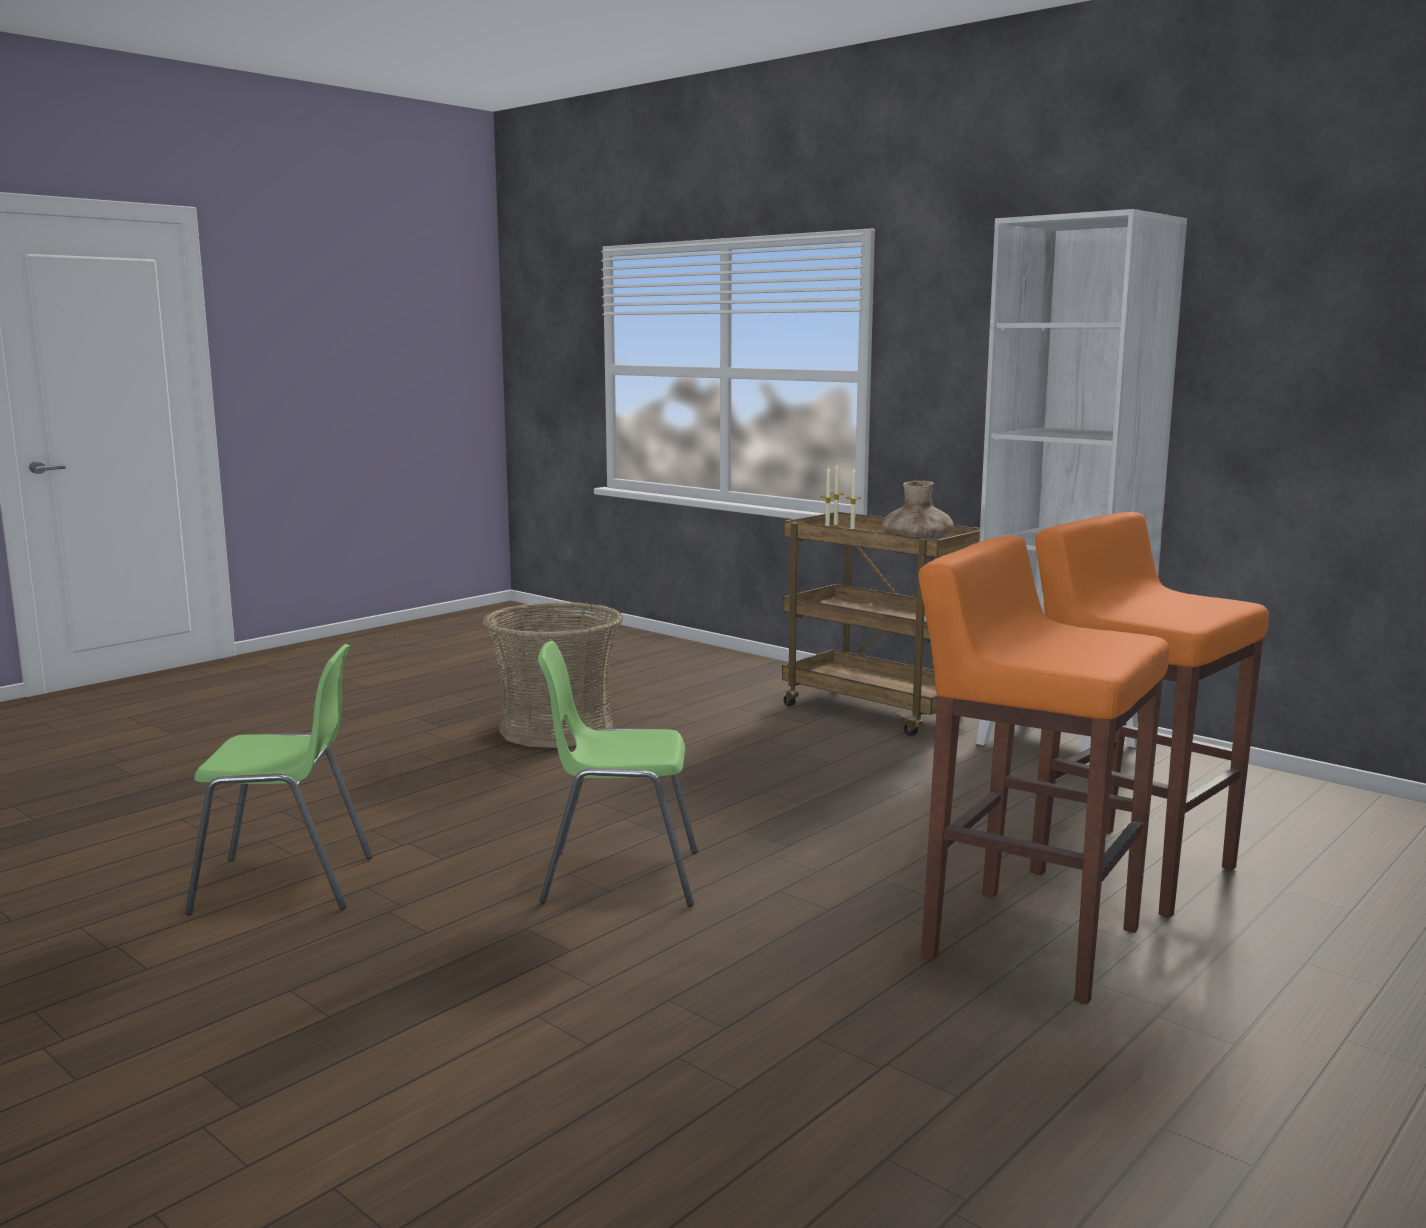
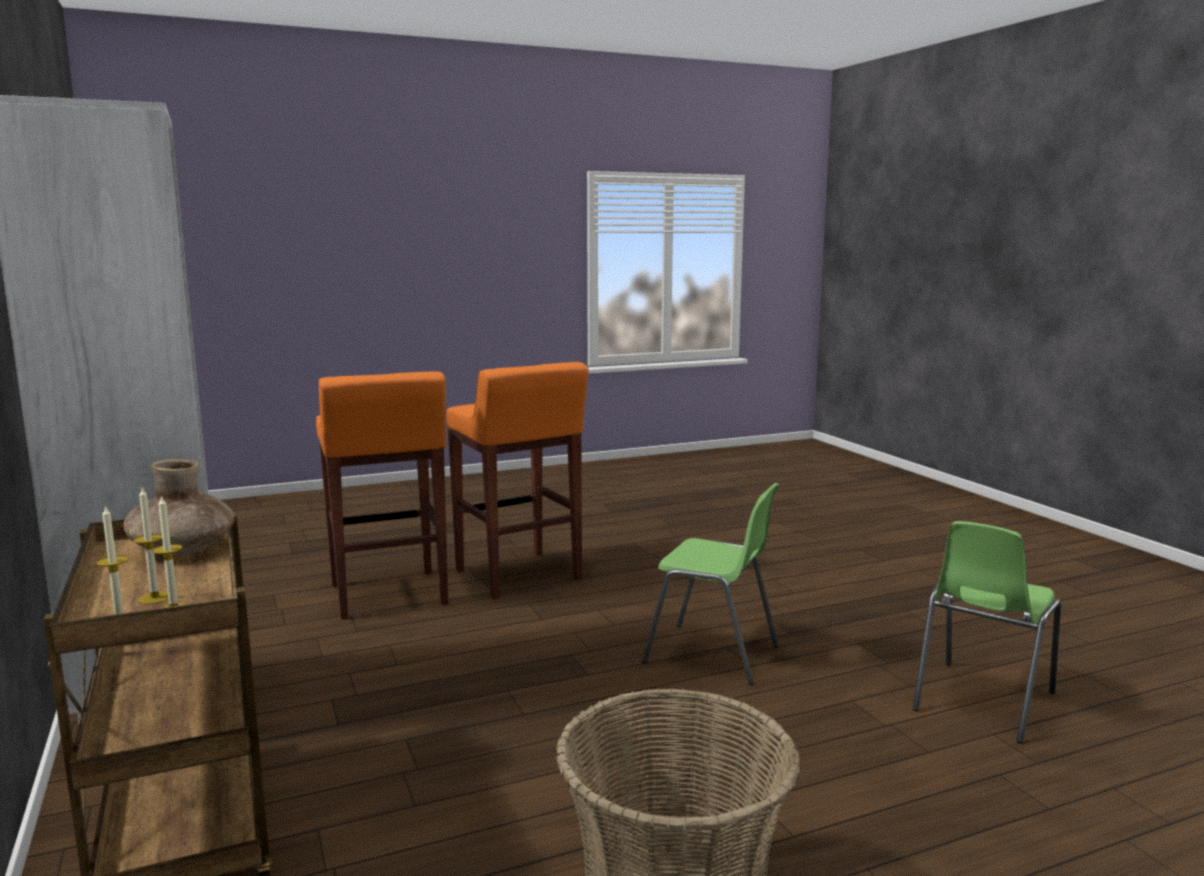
camera: 155 degrees left, 0 degrees up
green chair [185,644,373,915] -> green chair turned 75 degrees counterclockwise [913,521,1061,743]

